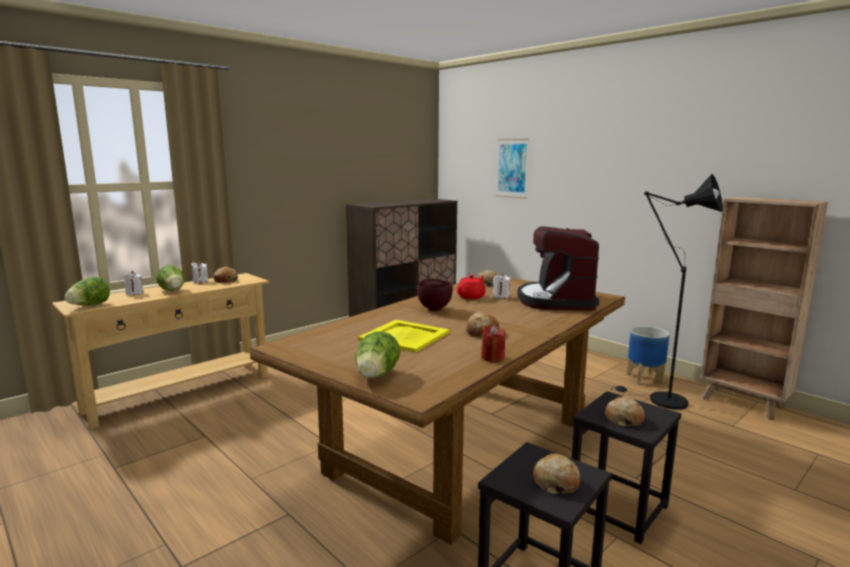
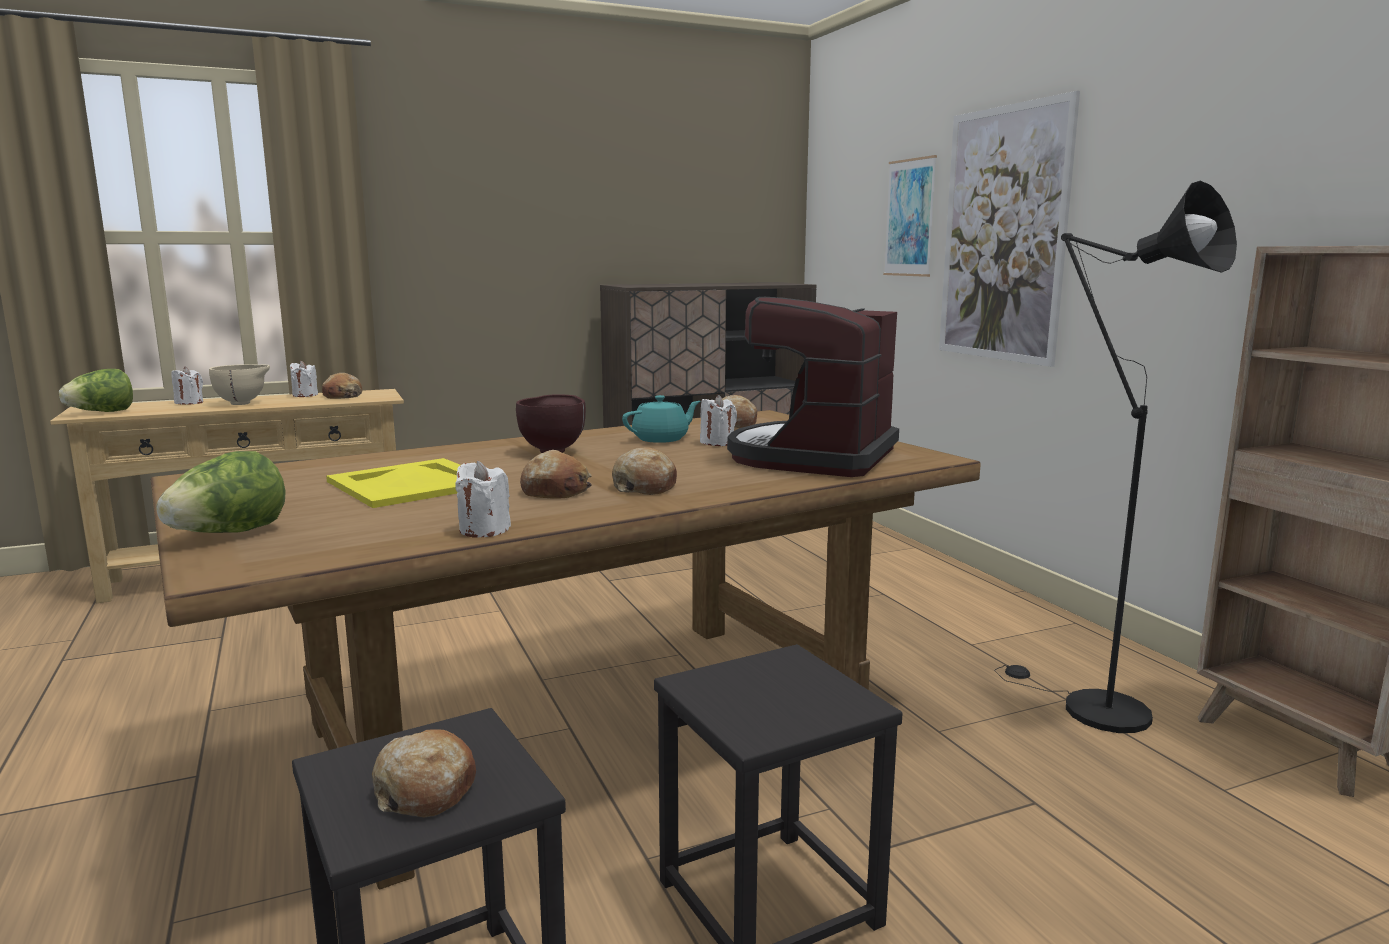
camera: 20 degrees right, 0 degrees up
lettuce [156,265,185,291] -> beige bowl [209,364,270,405]
red teapot [457,275,486,299] -> turquoise teapot [622,395,700,443]
red candle [481,325,506,362] -> white candle [456,461,511,537]
bread [605,396,644,426] -> bread moved to [612,447,677,495]
planter [627,326,670,385] -> none
none -> picture [939,91,1080,367]

